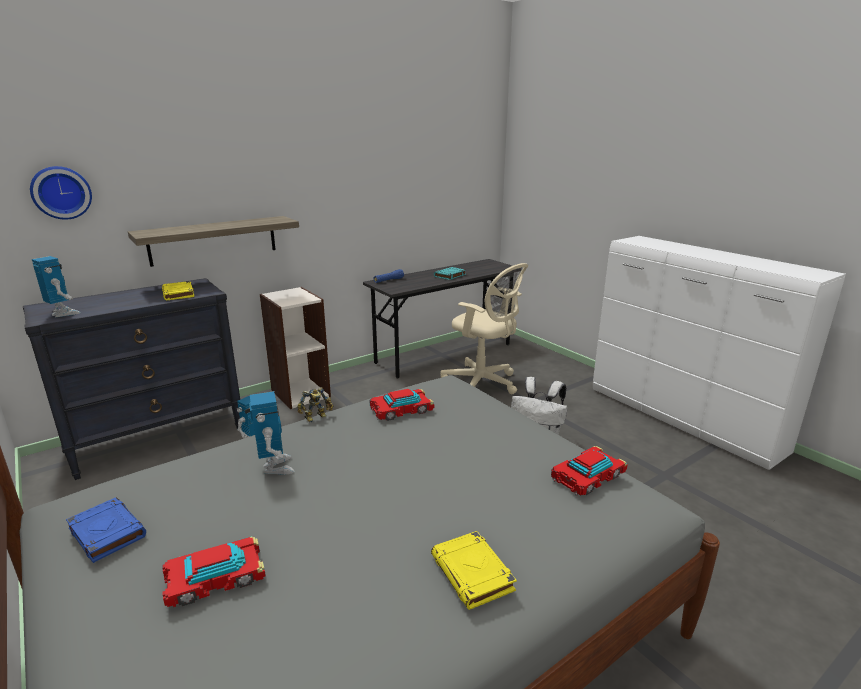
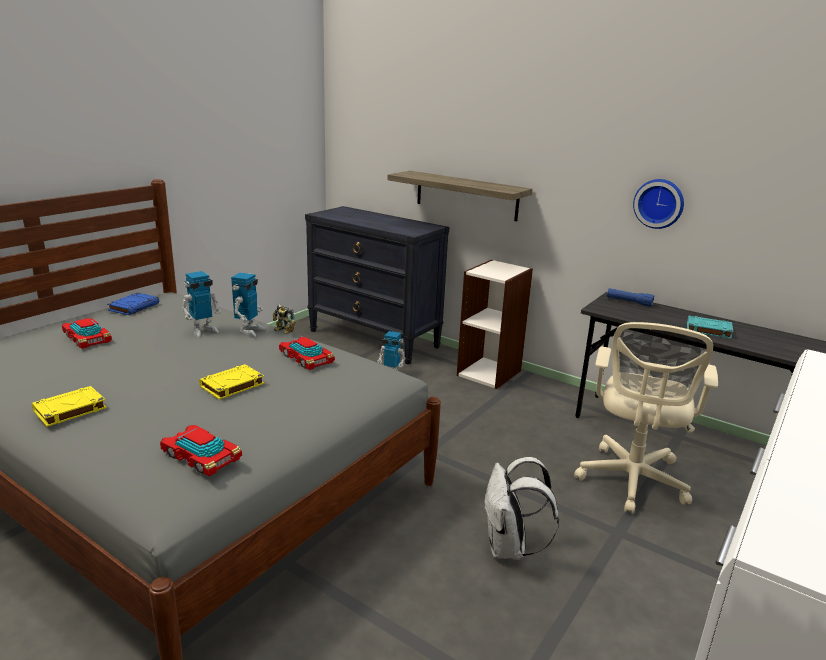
camera: 70 degrees right, 0 degrees up
wall clock [30,166,92,220] -> wall clock moved to [633,179,684,229]
toy robot [32,256,80,317] -> toy robot moved to [231,272,265,337]
yellow book [162,281,194,300] -> yellow book moved to [199,364,264,400]

